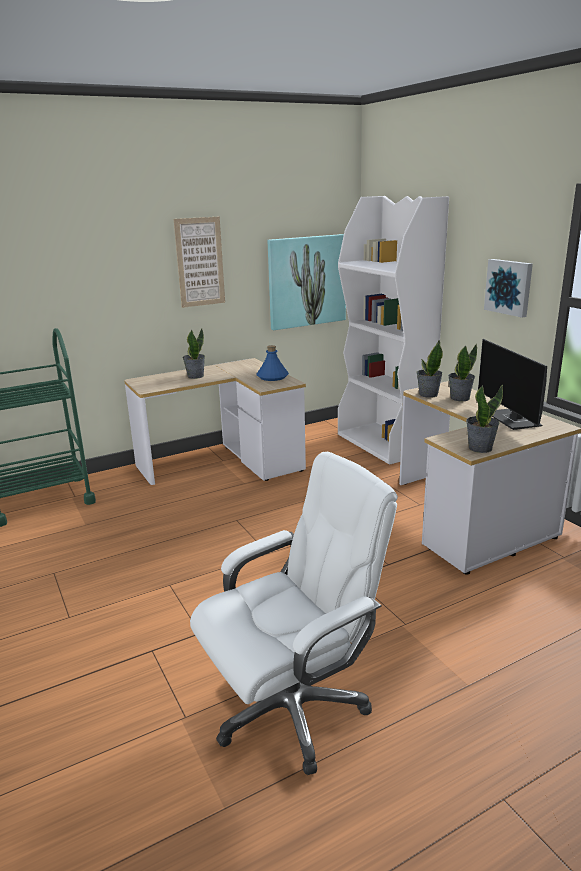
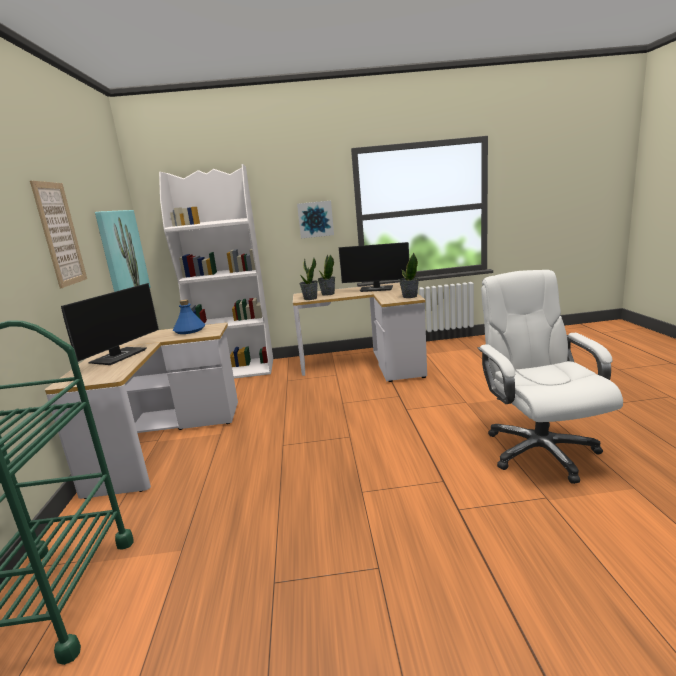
camera: 65 degrees left, 5 degrees down
potted plant [183,329,205,379] -> monitor [61,283,159,365]

